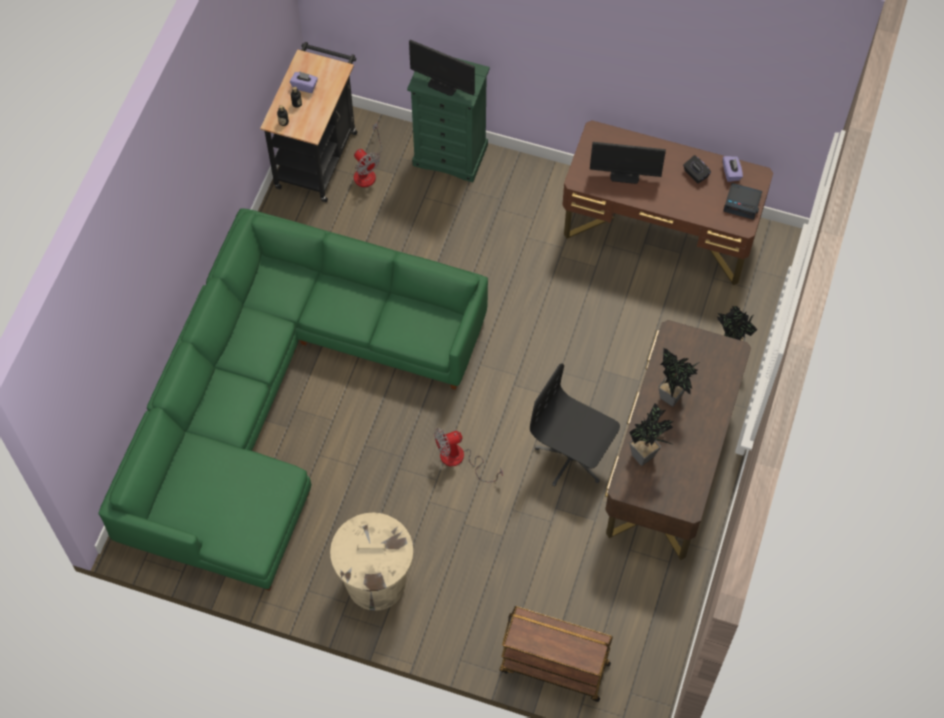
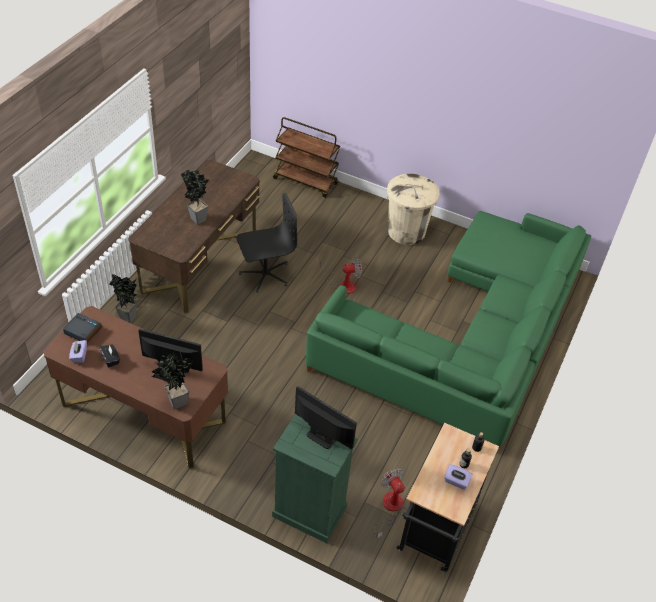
camera: 175 degrees left, 15 degrees down
black office chair [530,364,620,487] -> black office chair turned 60 degrees counterclockwise [236,193,297,293]
potted plant [629,403,673,466] -> potted plant moved to [152,352,193,409]

